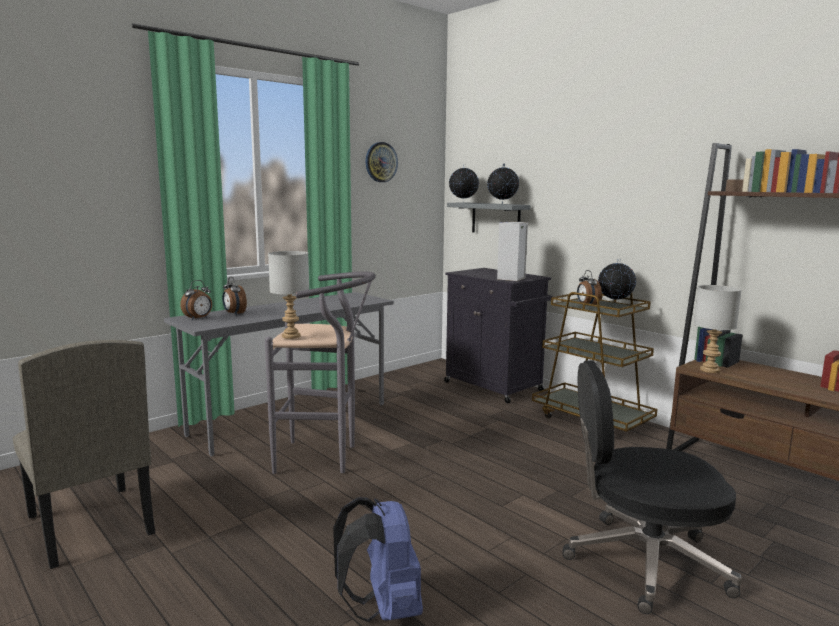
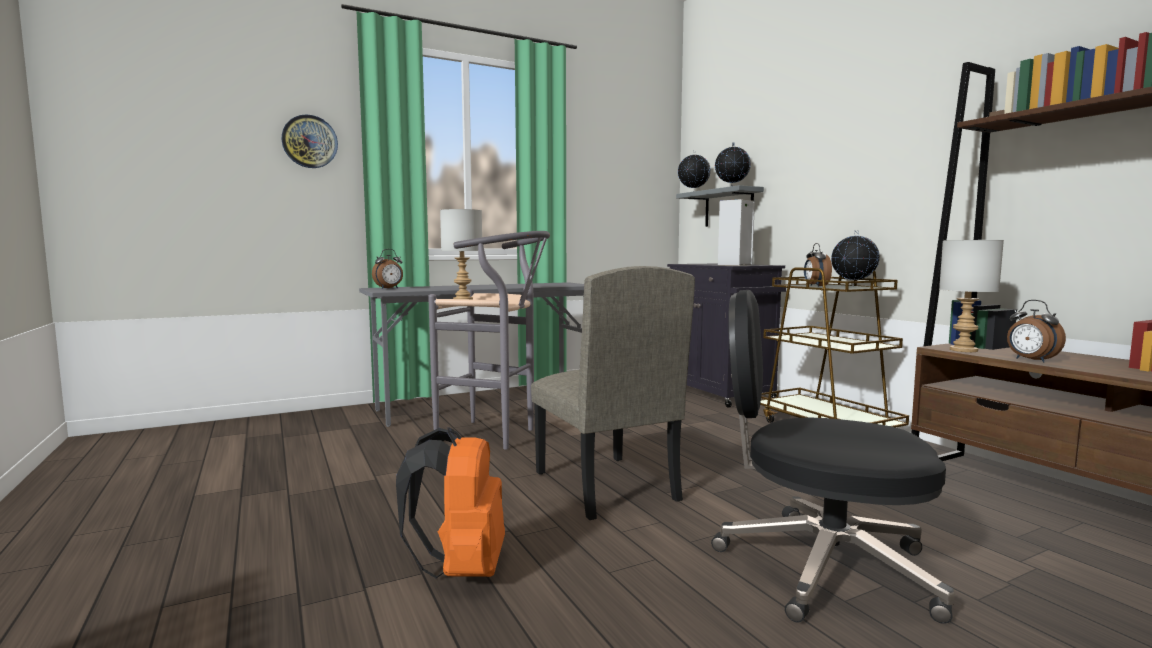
camera: 15 degrees right, 5 degrees down
beige chair [13,340,155,569] -> beige chair moved to [531,266,695,520]
alarm clock [222,277,247,315] -> alarm clock moved to [1007,300,1066,363]
blue backpack [333,497,423,622] -> orange backpack [396,427,505,578]
wall clock [365,142,398,182] -> wall clock moved to [281,114,338,168]

